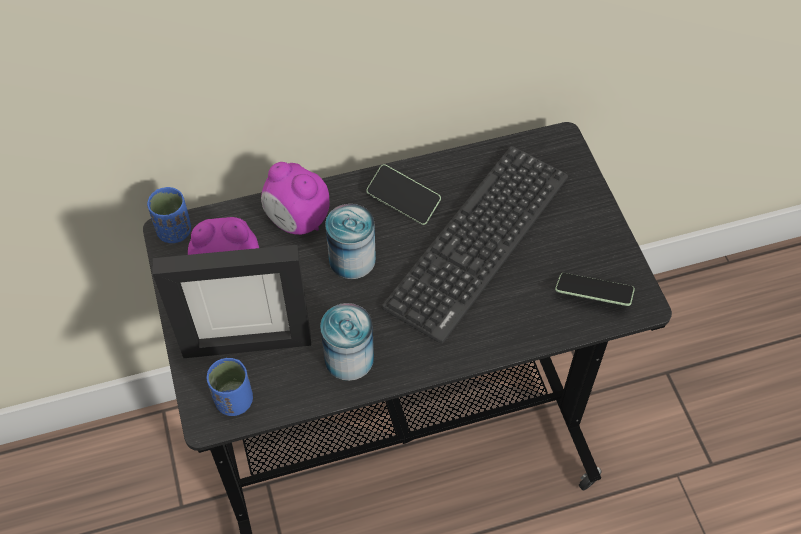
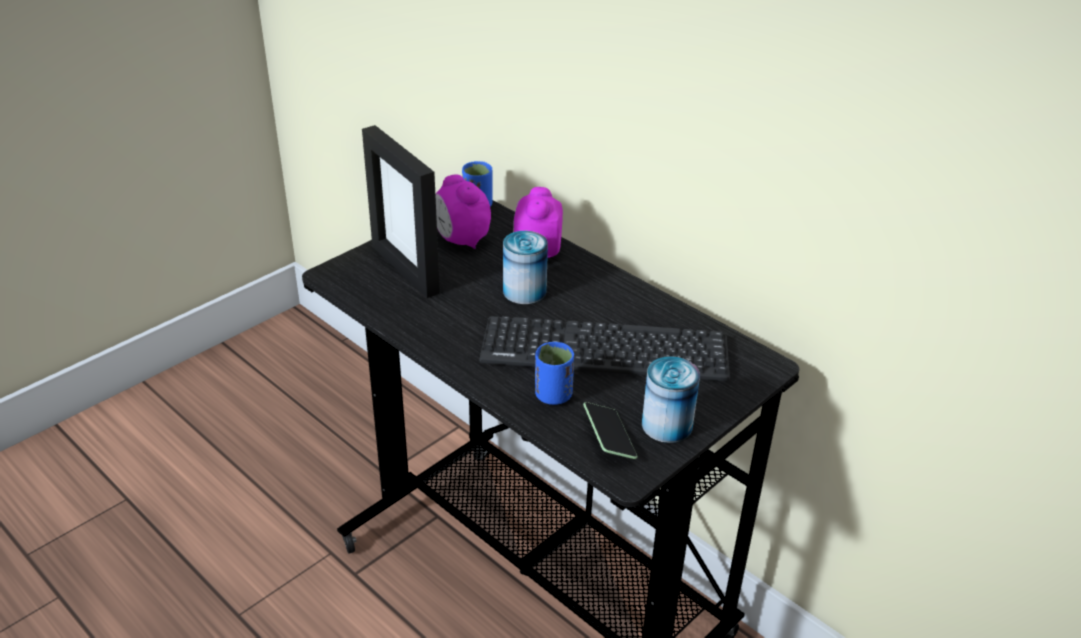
camera: 60 degrees right, 20 degrees down
blue cup [207,358,253,416] -> blue cup moved to [535,342,574,405]
can [320,303,374,381] -> can moved to [642,356,700,443]
phone [366,164,441,225] -> none

